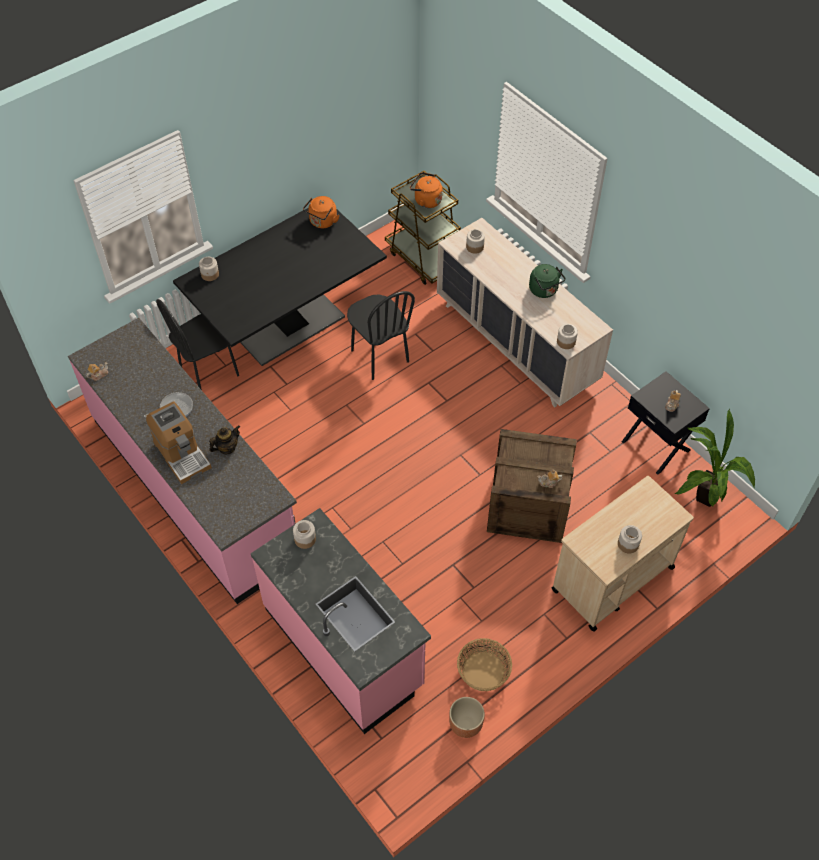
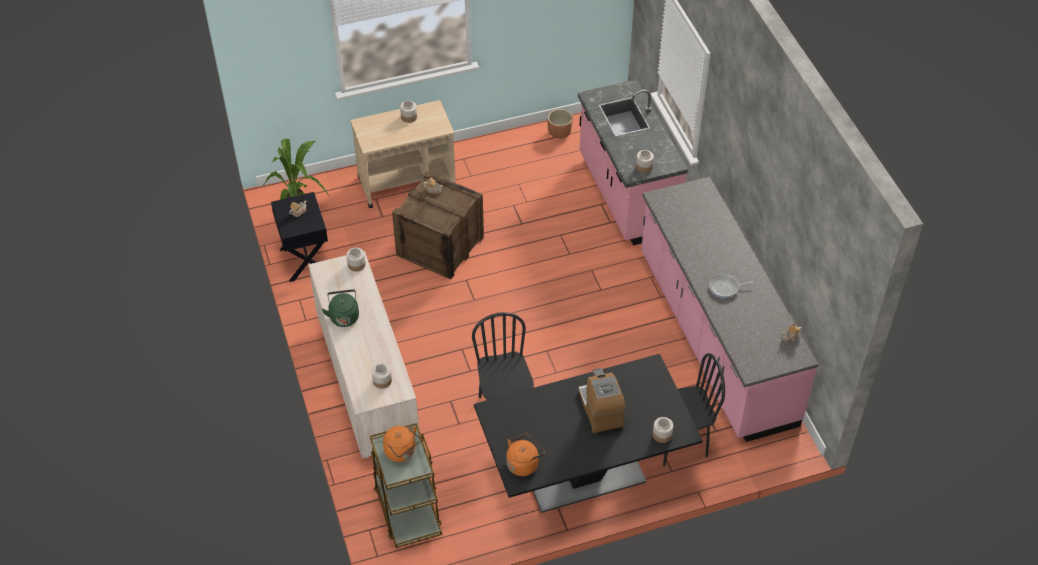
camera: 160 degrees left, 5 degrees down
coffee machine [146,402,212,484] -> coffee machine moved to [578,368,626,433]
teapot [209,425,240,454] -> none
basket [457,638,512,691] -> none

